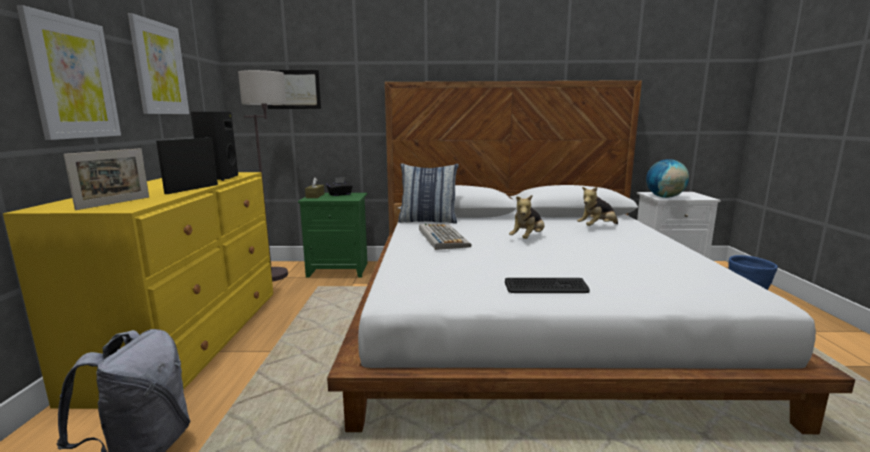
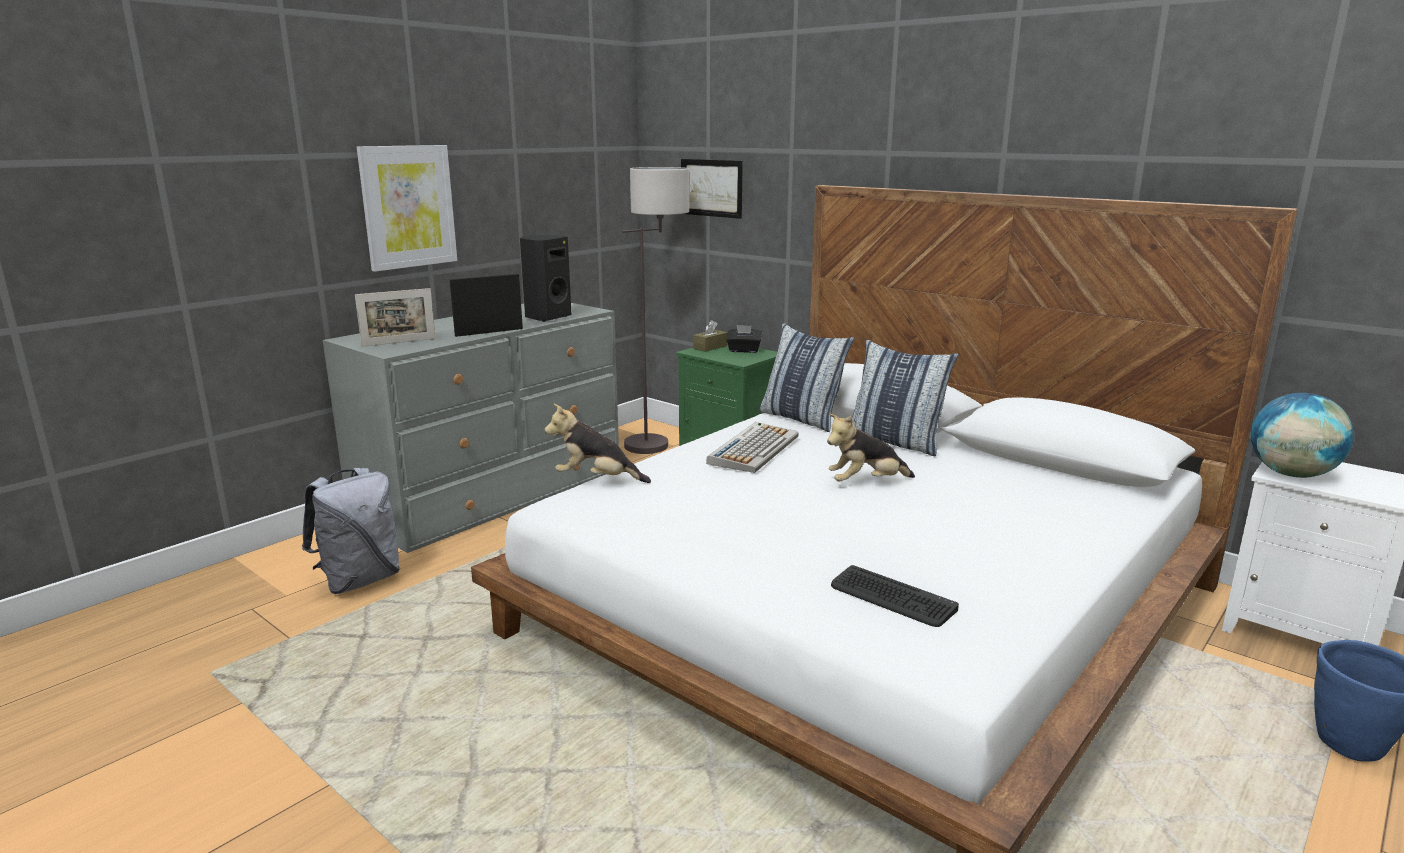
camera: 40 degrees right, 5 degrees up
yellow dresser [3,172,273,409] -> grey dresser [323,303,619,553]
picture [128,13,189,114] -> none
keyboard [505,278,590,293] -> keyboard moved to [831,565,959,627]
plush toy [577,187,618,226] -> plush toy moved to [545,404,651,483]
none -> pillow [852,340,959,456]

